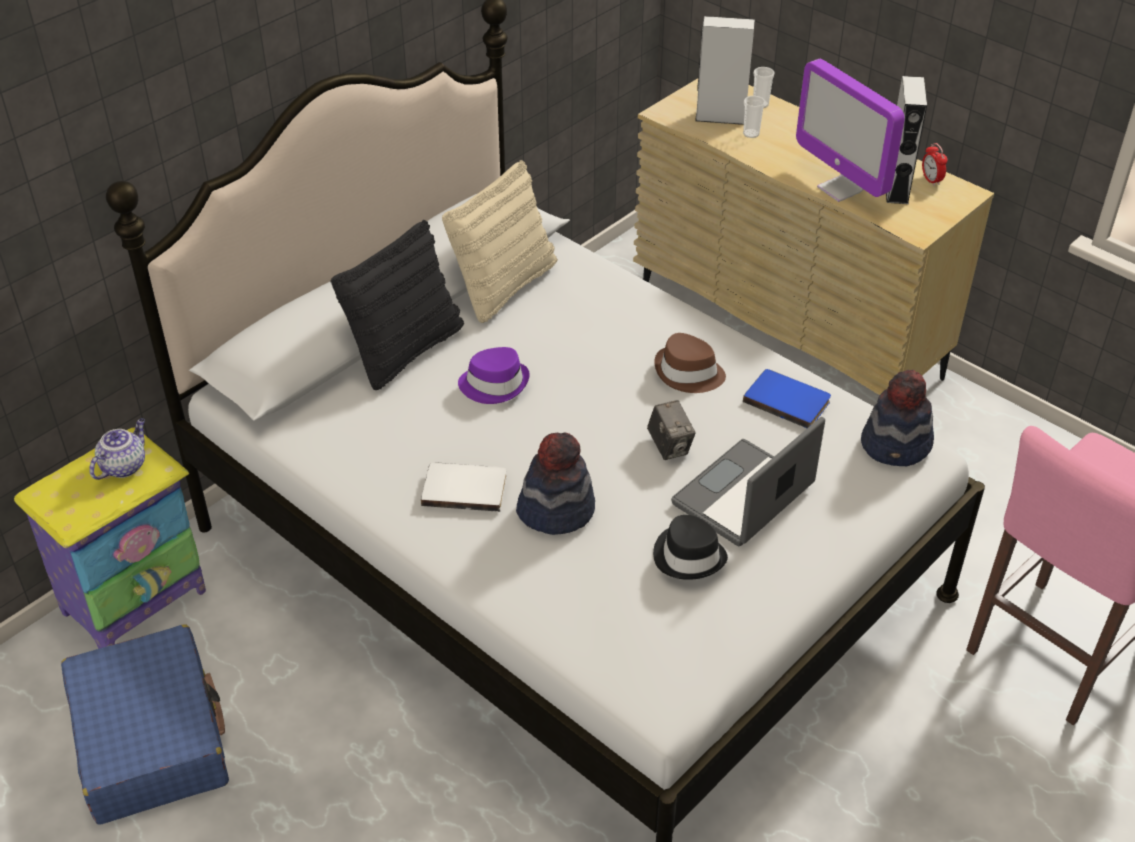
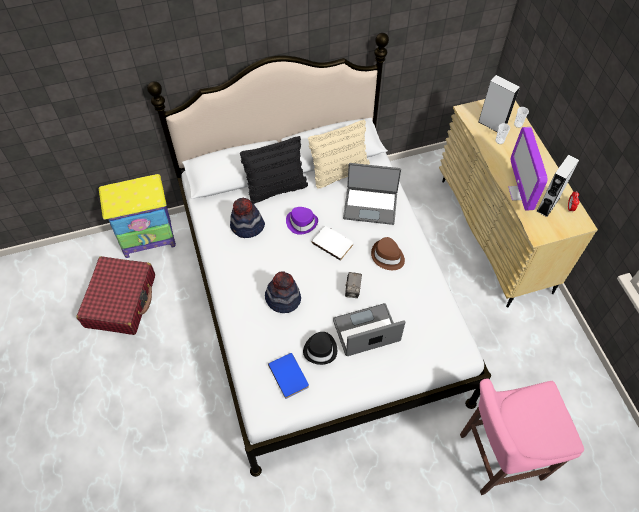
camera: 30 degrees right, 15 degrees up
blue suitcase [61,624,229,825] -> red suitcase [76,256,155,335]
teapot [89,418,145,480] -> none
white book [421,462,507,512] -> white book moved to [312,226,353,261]
blue book [743,369,831,428] -> blue book moved to [268,353,309,399]
hat [861,370,934,466] -> hat moved to [230,197,265,238]
none -> laptop [343,163,401,225]

